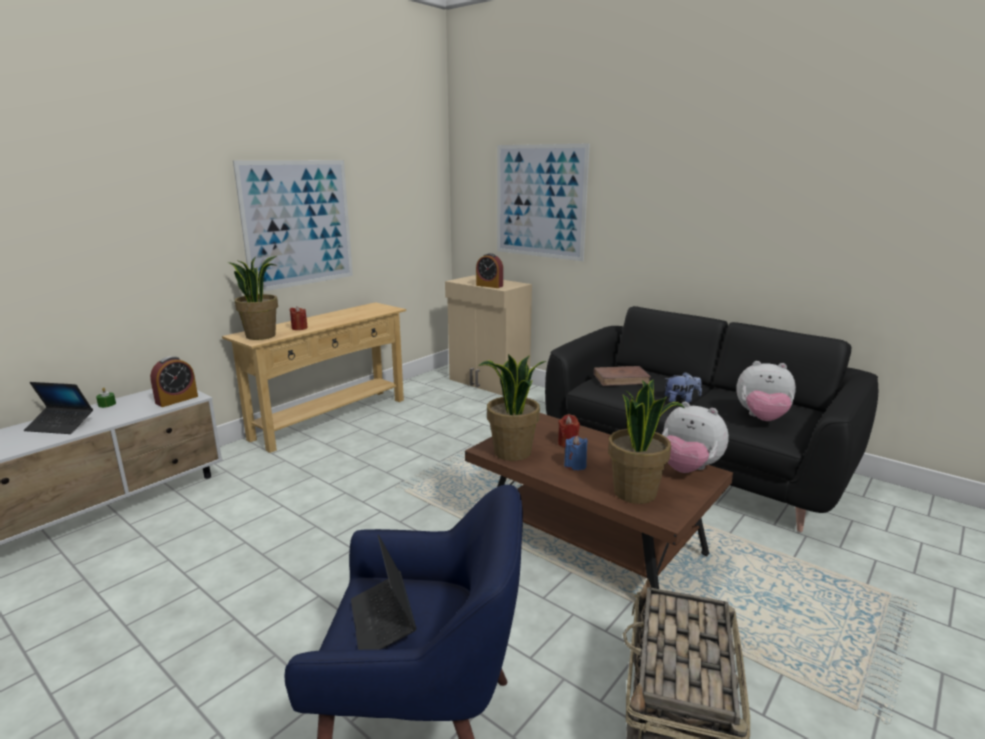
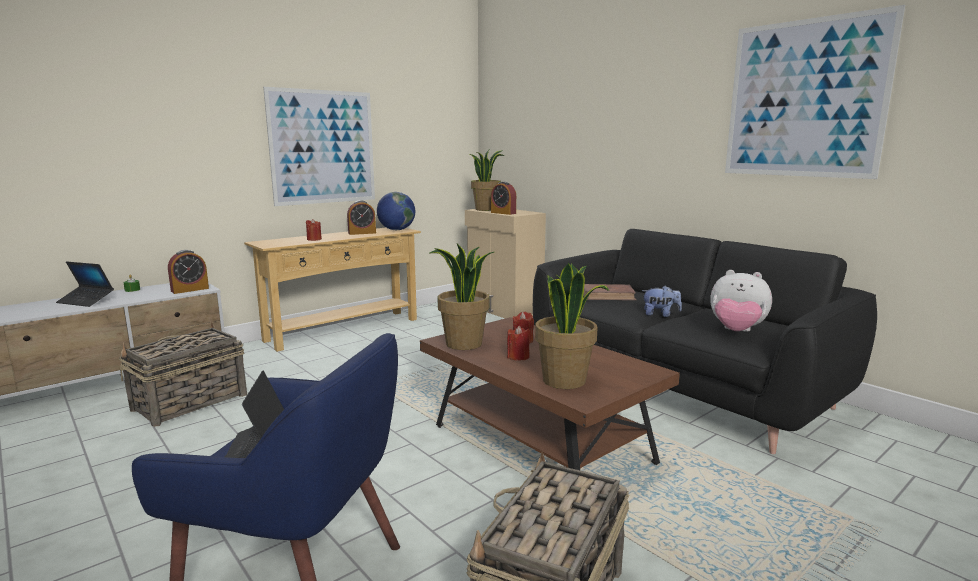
camera: 10 degrees right, 5 degrees down
potted plant [228,256,278,340] -> potted plant moved to [469,150,505,211]
picture [497,143,590,261] -> picture moved to [725,5,905,179]
blue candle [564,435,588,470] -> red candle [507,326,530,361]
plush toy [662,402,729,473] -> none
none -> basket [119,322,247,427]
none -> alarm clock [347,200,376,235]
none -> globe [377,192,415,230]

